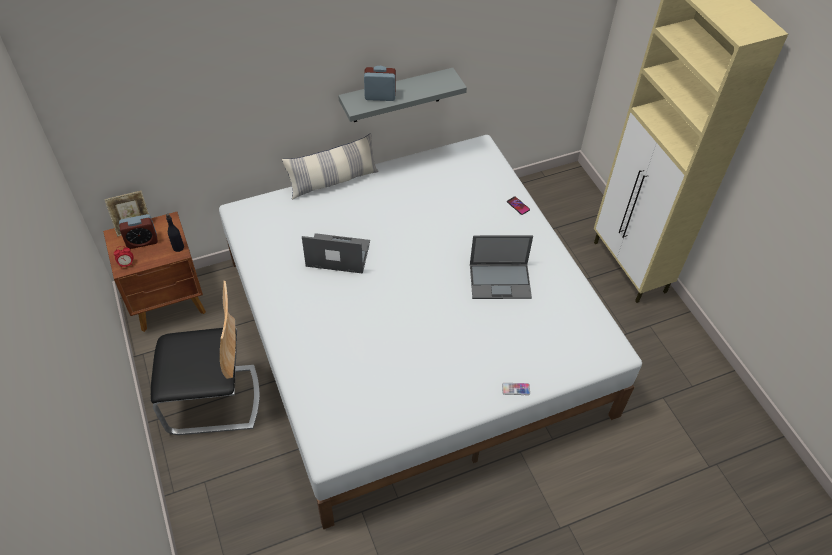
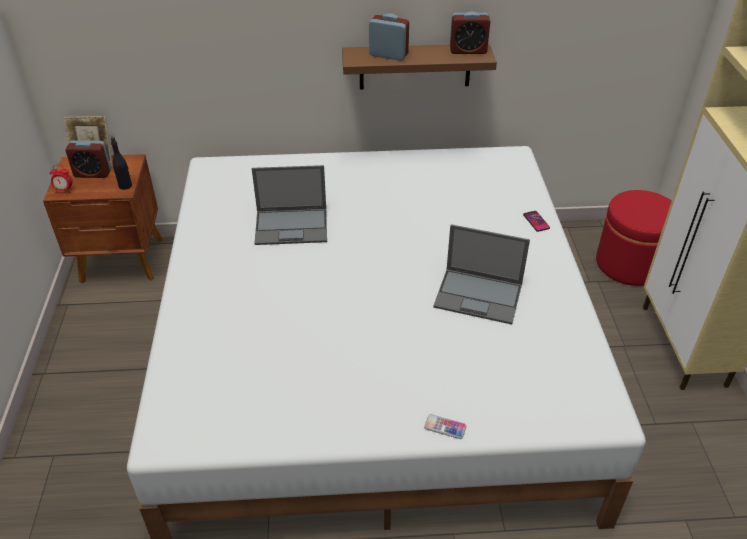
camera: 20 degrees right, 10 degrees down
chair [151,281,260,435] -> none
pillow [282,133,379,200] -> none
laptop [302,233,370,274] -> laptop turned 150 degrees clockwise [252,165,327,245]
grey shelf [338,68,467,122] -> brown shelf [342,43,497,90]
none -> alarm clock [450,12,490,54]
none -> red ottoman [596,190,672,286]

